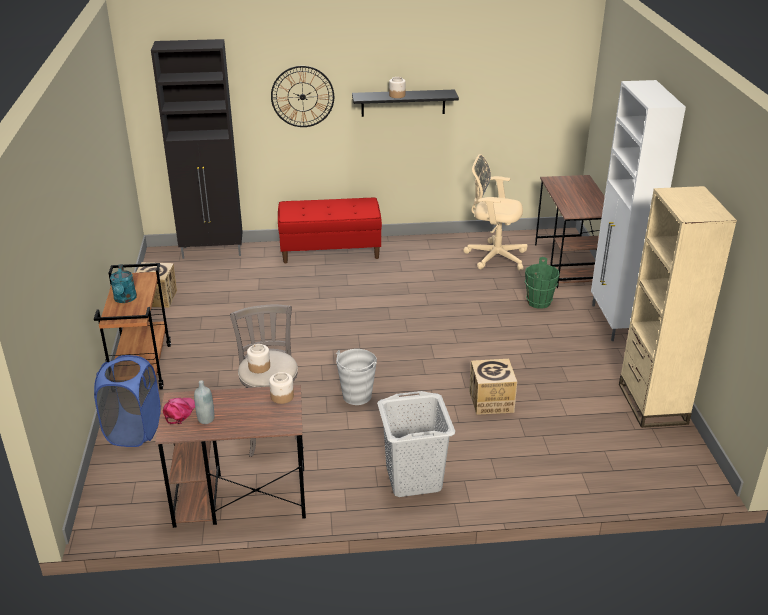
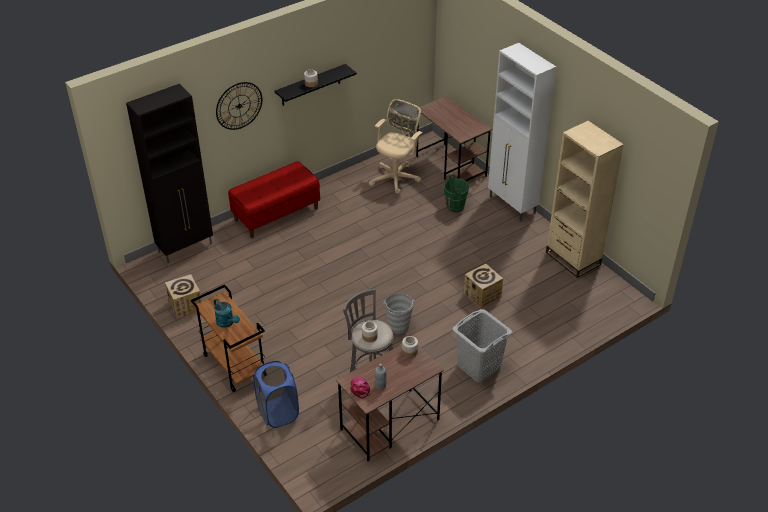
camera: 30 degrees left, 10 degrees up
beige office chair [464,154,528,271] -> beige office chair turned 135 degrees clockwise [369,99,423,194]

